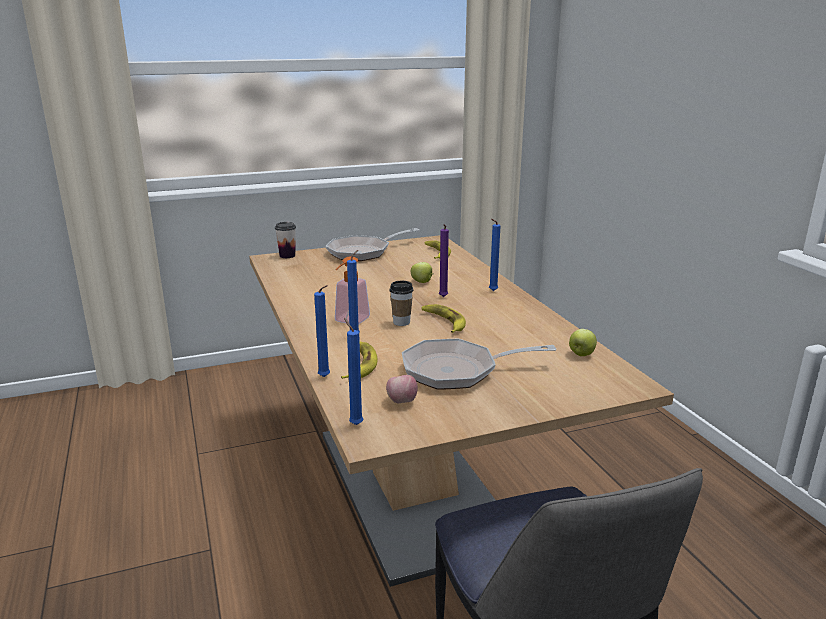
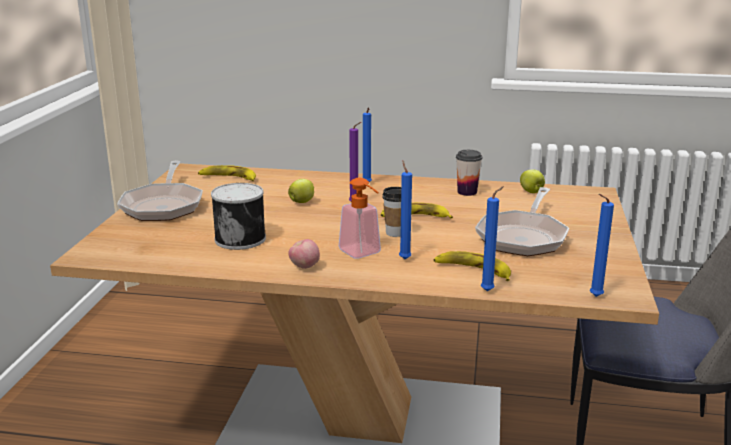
camera: 60 degrees left, 0 degrees up
cup [275,222,296,258] -> cup moved to [456,150,482,196]
apple [386,375,418,403] -> apple moved to [289,239,320,269]
none -> can [211,183,266,250]

